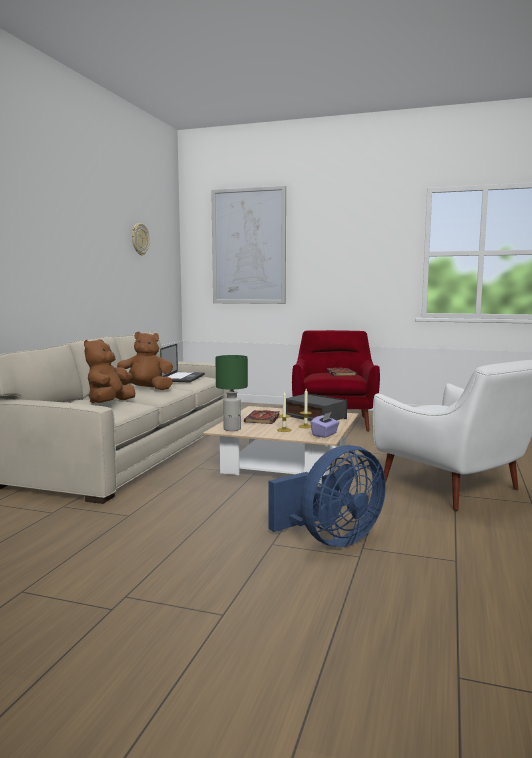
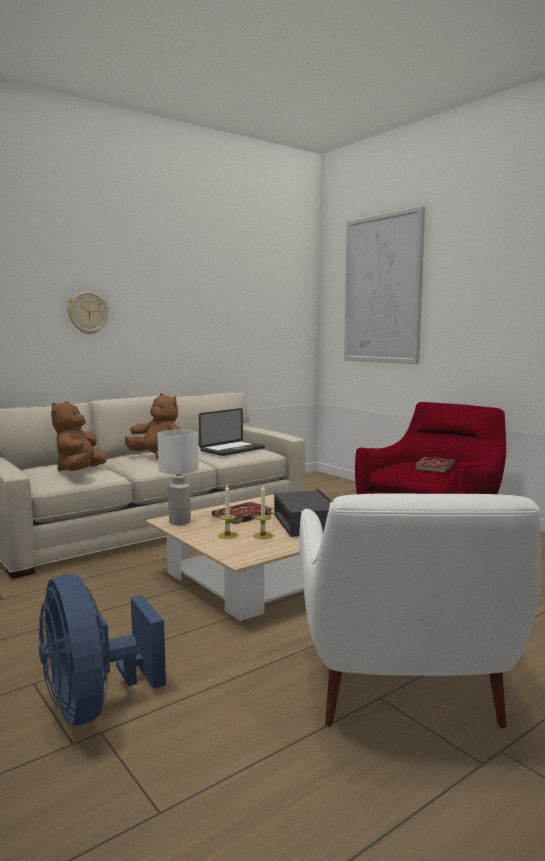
camera: 35 degrees right, 0 degrees up
brown plush toy [84,339,135,403] -> brown plush toy turned 45 degrees counterclockwise [51,401,107,471]
wall clock [132,223,150,256] -> wall clock moved to [67,292,109,335]
green table lamp [215,355,248,431] -> white table lamp [157,430,199,525]
blue fan [269,445,386,547] -> blue fan turned 60 degrees clockwise [39,574,166,726]
purple tissue box [310,412,340,438] -> none

